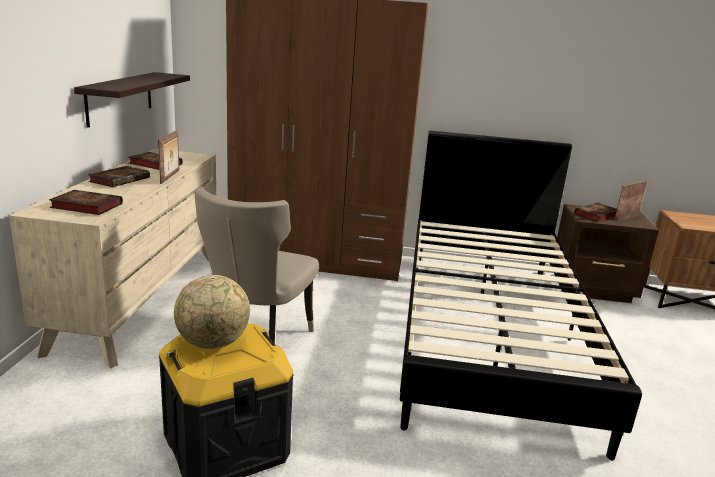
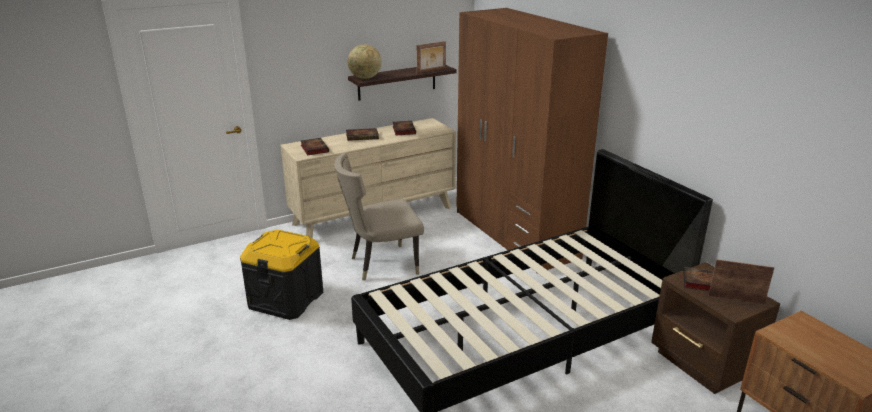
camera: 55 degrees right, 5 degrees up
picture frame [158,130,179,184] -> picture frame moved to [416,41,446,74]
globe [174,275,250,349] -> globe moved to [348,44,382,79]

